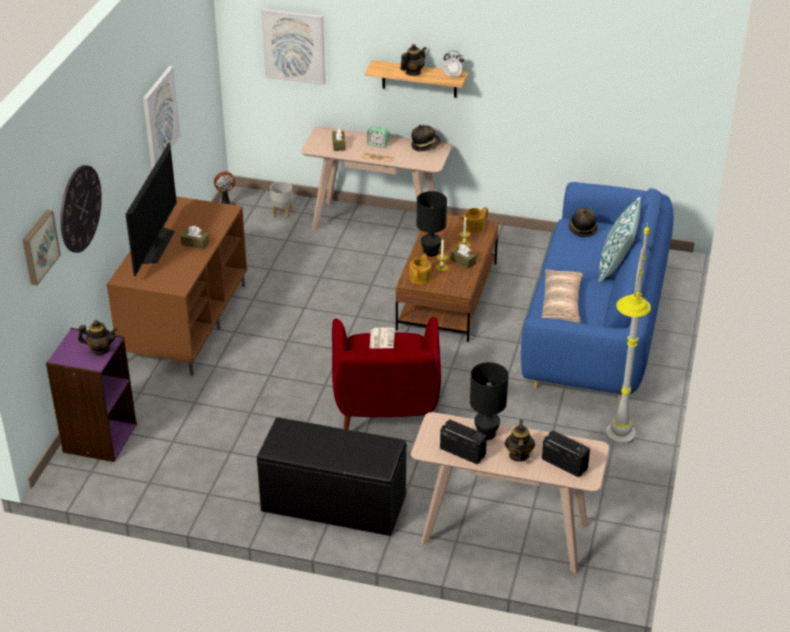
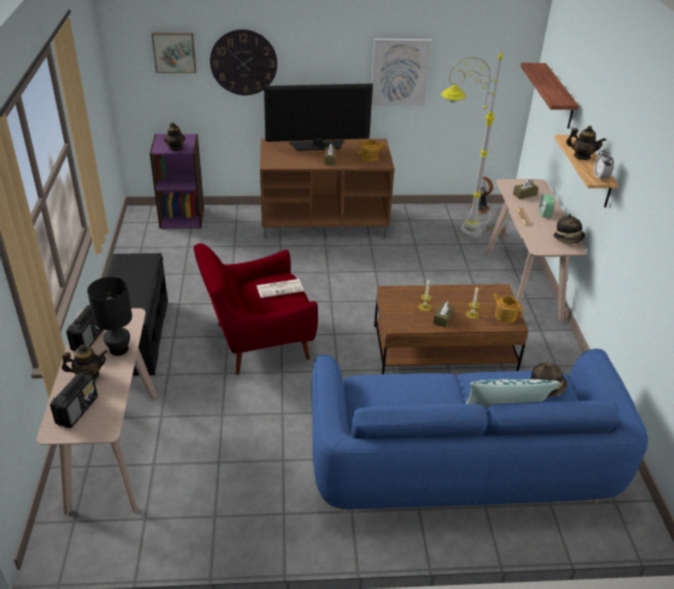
camera: 70 degrees right, 0 degrees up
picture [261,8,325,85] -> shelf [521,63,579,129]
teapot [409,253,431,284] -> teapot moved to [357,140,385,162]
black table lamp [417,191,447,256] -> none
pillow [541,269,583,323] -> none
grey floor lamp [605,223,651,446] -> grey floor lamp moved to [441,49,503,238]

